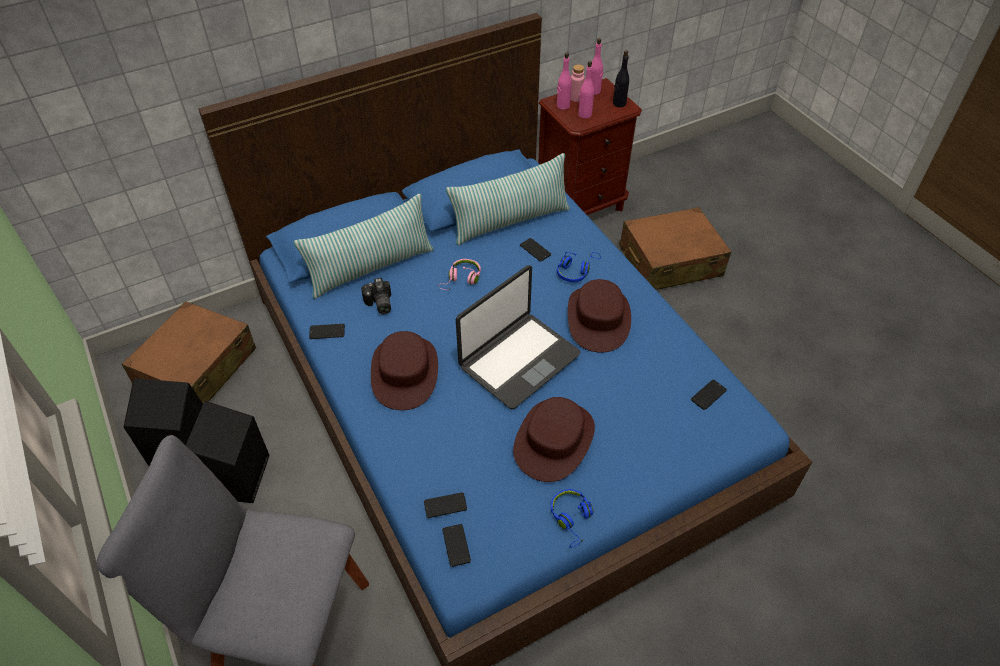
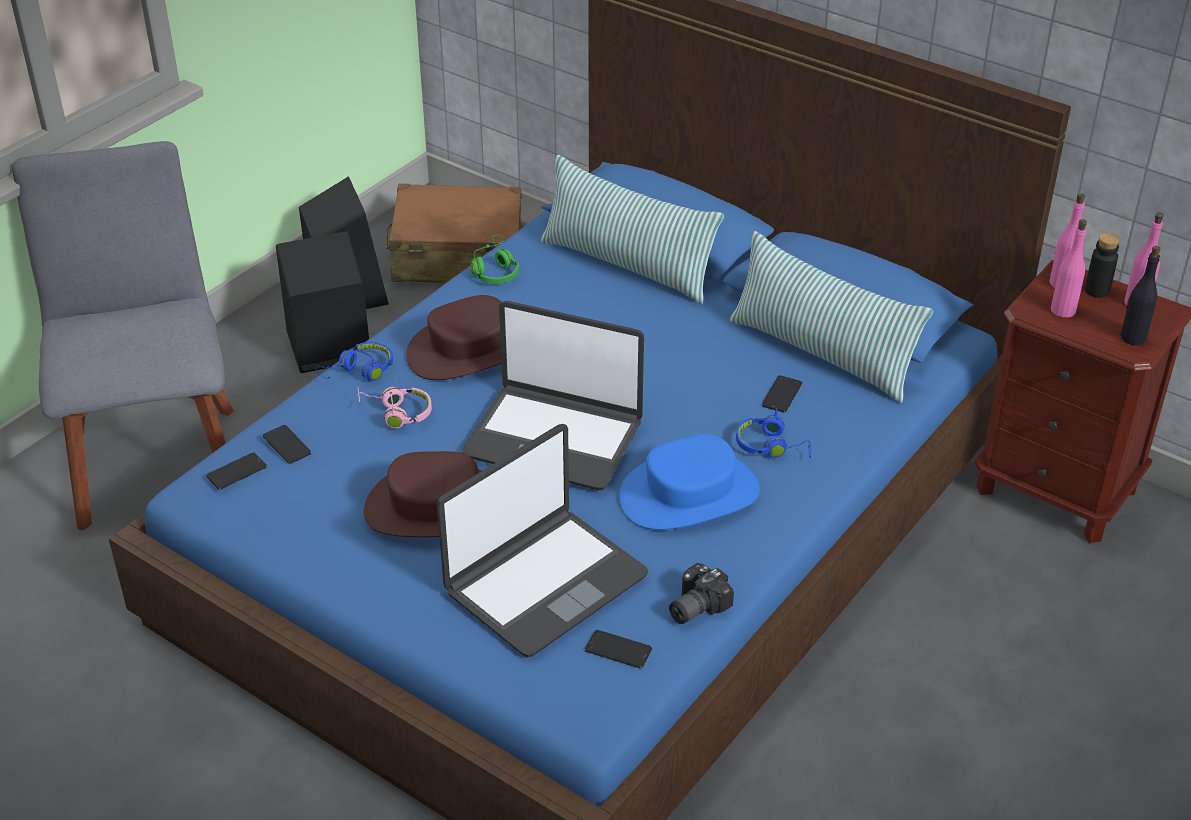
camera: 65 degrees right, 10 degrees down
phone [309,324,345,339] -> green headphones [470,234,519,284]
camera [361,278,391,314] -> camera moved to [669,563,734,624]
pink headphones [439,259,481,290] -> pink headphones moved to [358,387,432,428]
blue headphones [551,489,593,548] -> blue headphones moved to [316,342,393,381]
brown hat [568,279,631,353] -> blue hat [619,434,760,530]
pink bottle [570,64,585,102] -> black bottle [1085,233,1120,298]
brown suitcase [619,207,731,290] -> none
none -> laptop [437,424,649,657]

